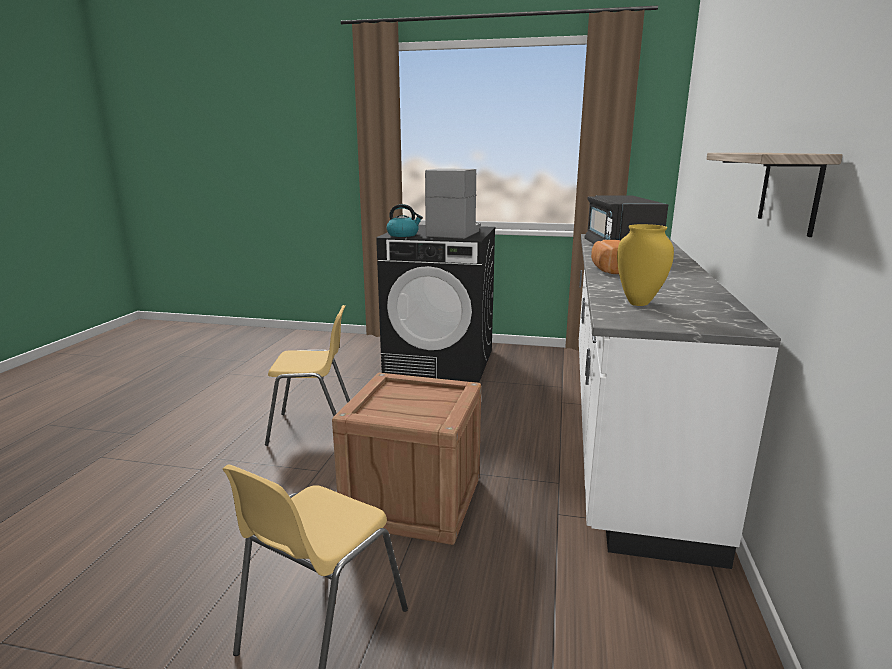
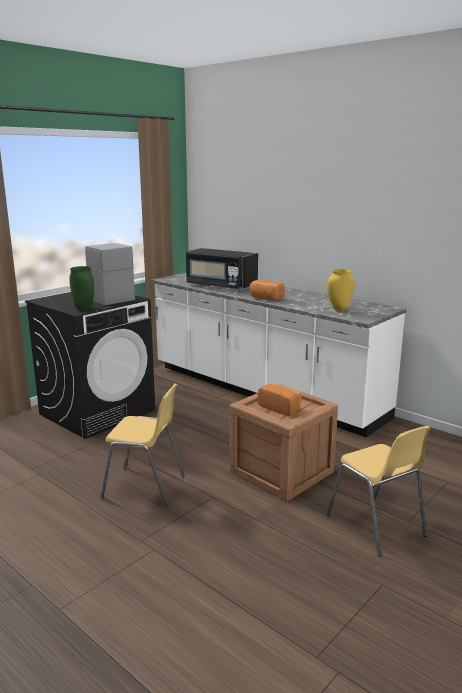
camera: 60 degrees left, 0 degrees up
yellow chair [265,305,350,446] -> yellow chair turned 75 degrees clockwise [100,383,185,506]
kettle [386,204,423,237] -> green vase [69,266,94,310]
shelf [707,153,842,237] -> none
none -> bread [258,383,301,416]

